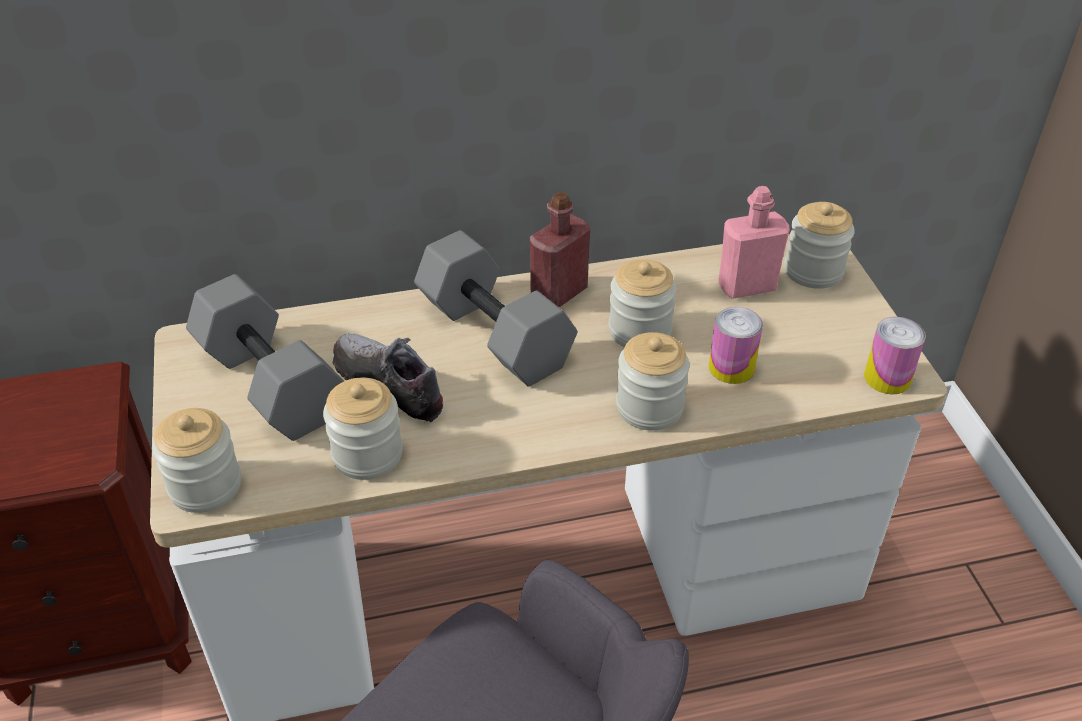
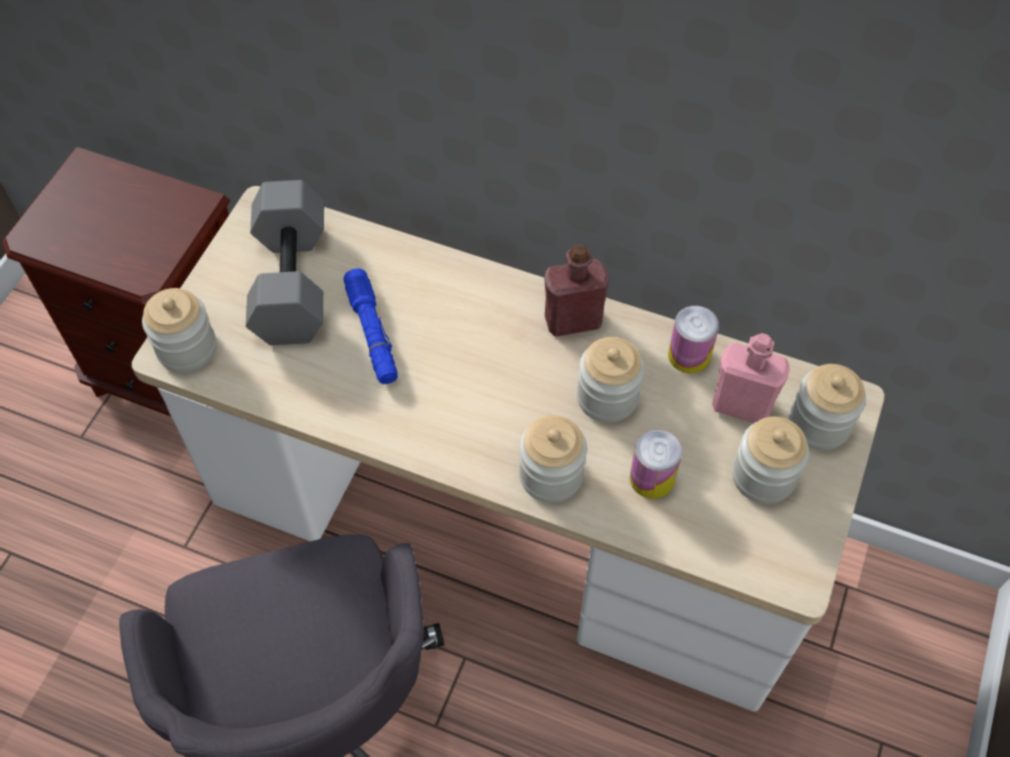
camera: 35 degrees right, 15 degrees up
jar [323,377,403,480] -> jar moved to [732,417,809,504]
shoe [332,333,444,422] -> blue flashlight [343,268,398,384]
grey dumbbell [414,230,577,386] -> none
can [864,317,926,394] -> can moved to [668,306,719,373]

